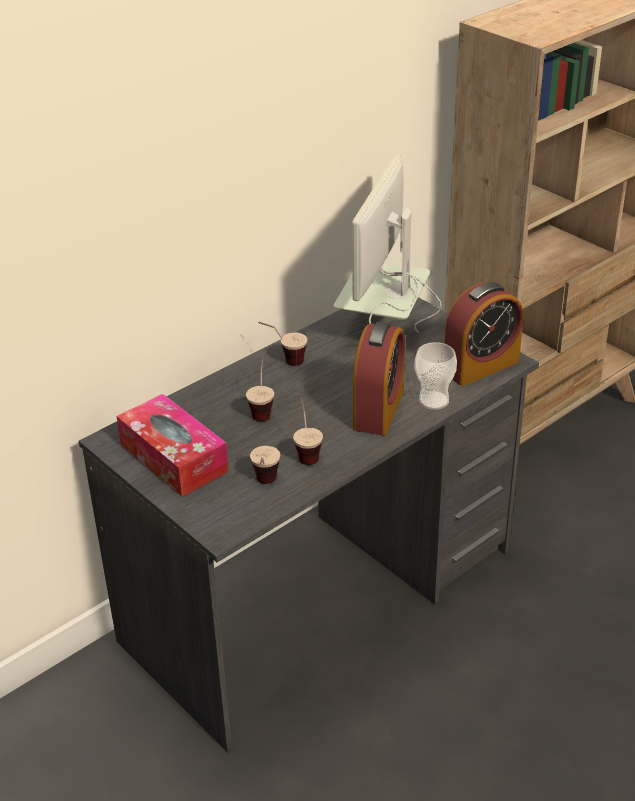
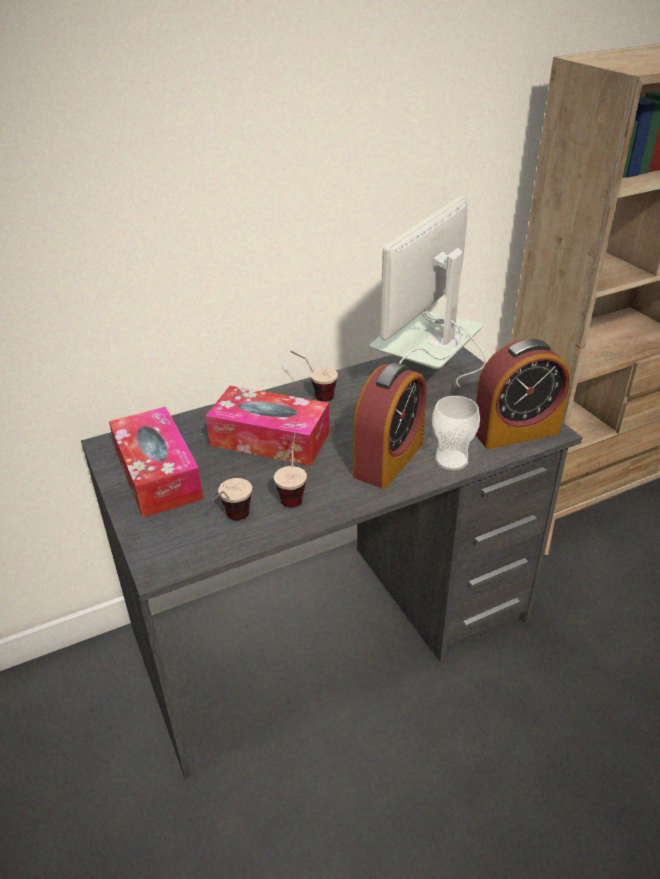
camera: 15 degrees right, 0 degrees up
cup [246,356,274,421] -> tissue box [206,386,330,466]

